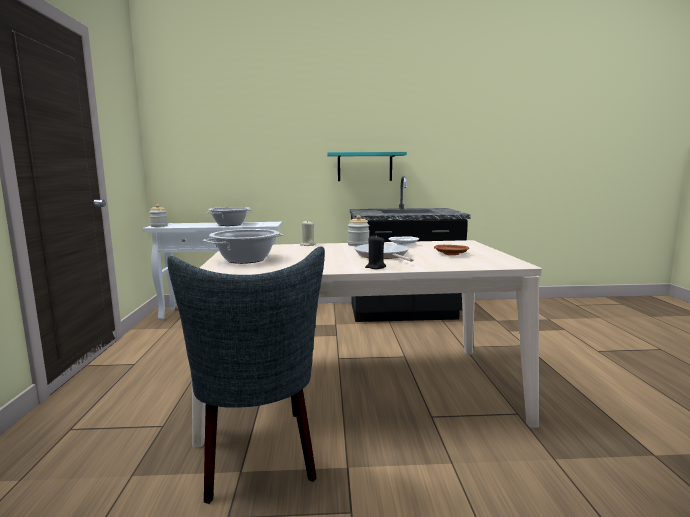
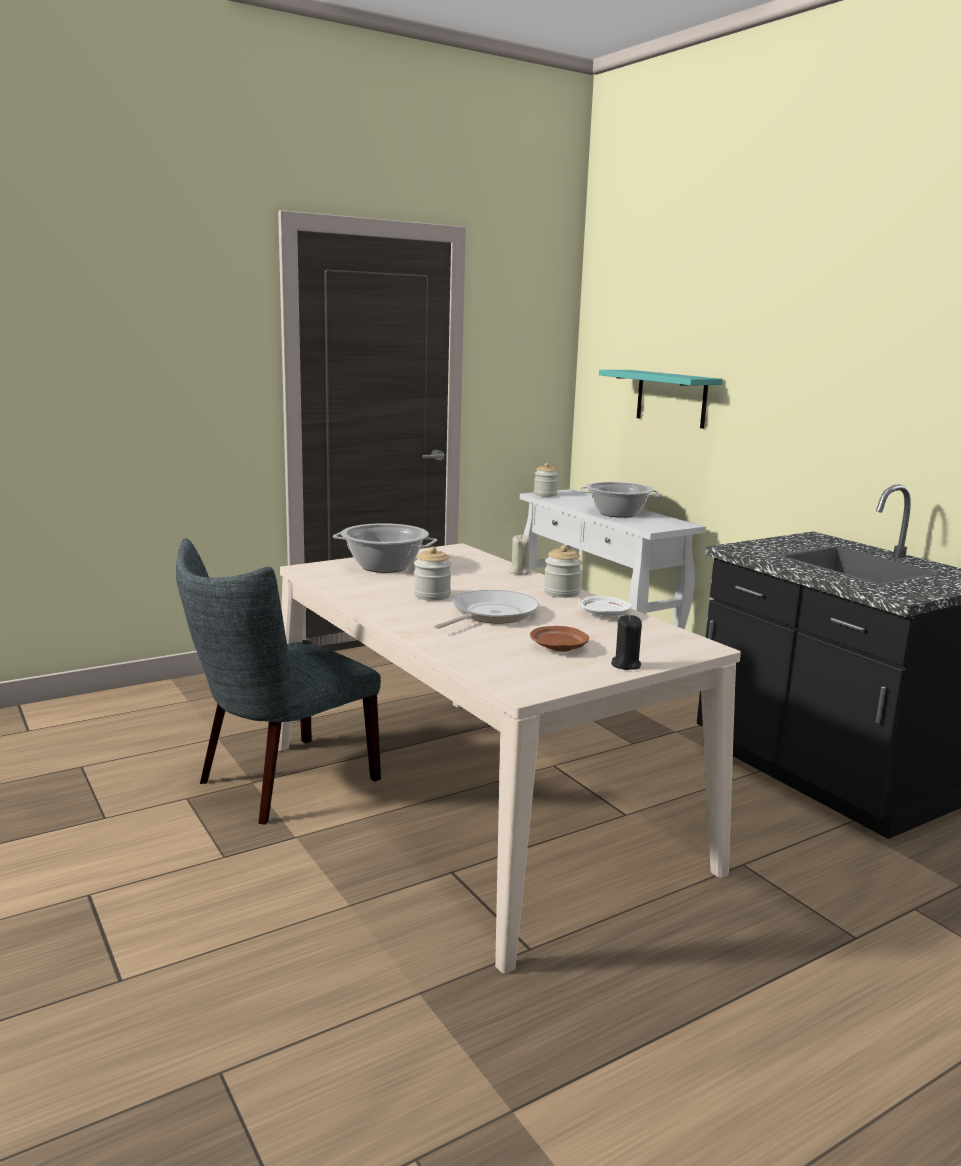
camera: 60 degrees right, 5 degrees up
turquoise shelf [327,152,407,181] -> turquoise shelf moved to [599,370,723,429]
black candle [365,235,386,269] -> black candle moved to [611,615,642,670]
none -> jar [414,547,452,601]

